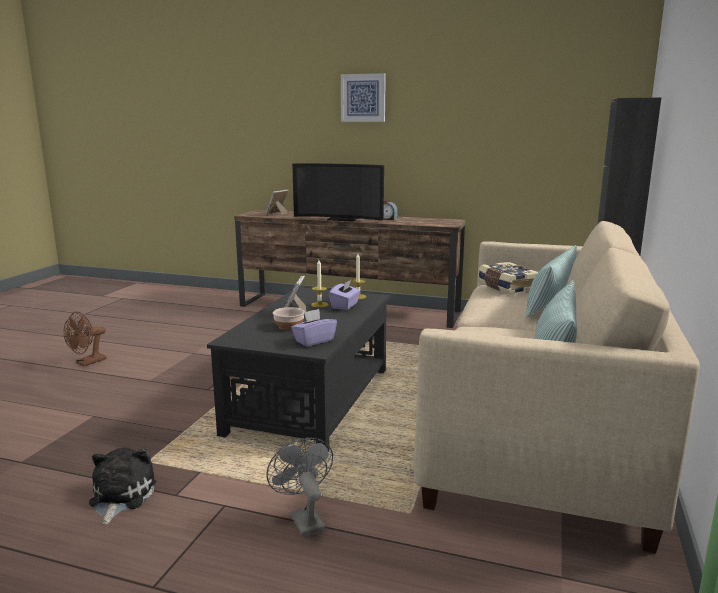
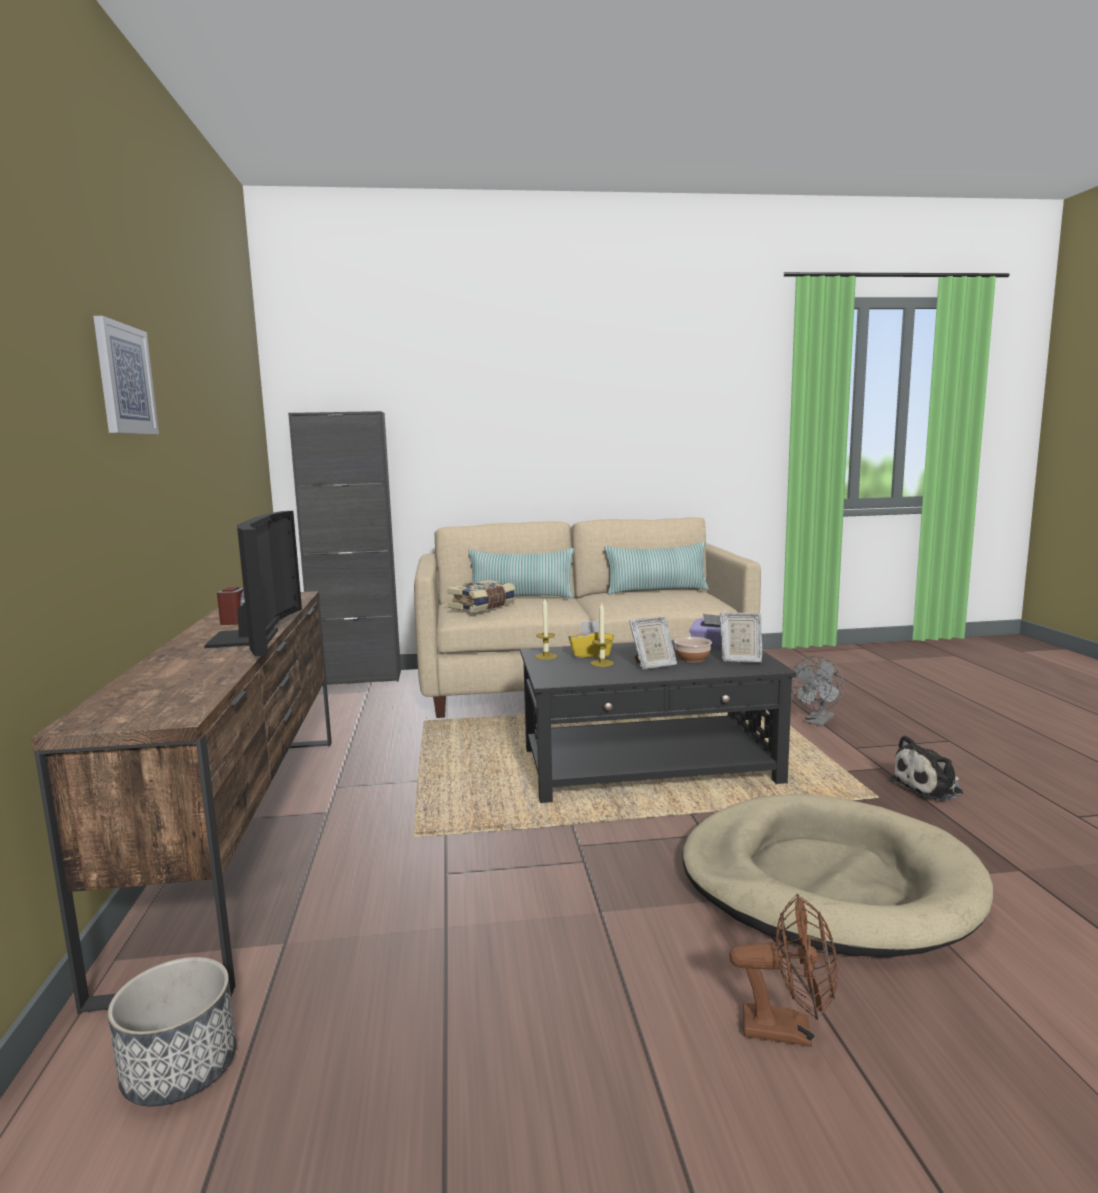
camera: 115 degrees left, 5 degrees down
picture frame [265,190,289,215] -> picture frame moved to [720,612,762,663]
purple tissue box [329,279,360,310] -> yellow tissue box [568,621,614,658]
none -> planter [108,957,236,1106]
none -> beige dog bed [682,794,993,957]

